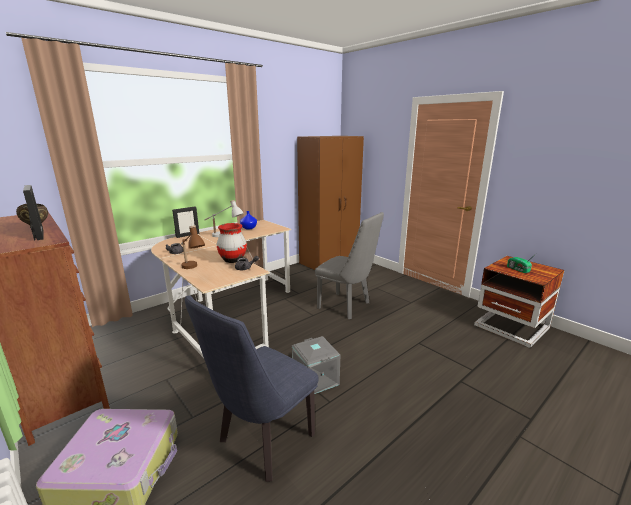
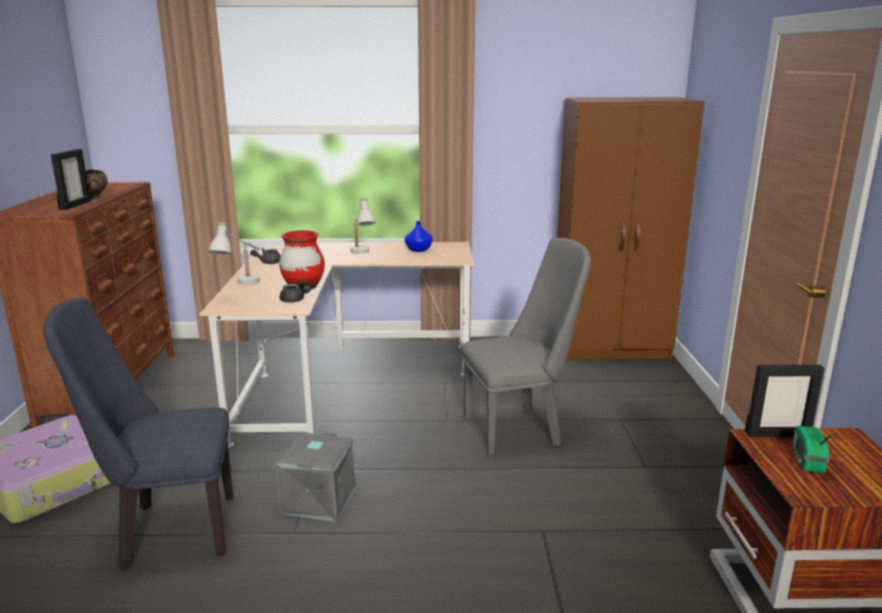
camera: 40 degrees right, 0 degrees up
picture frame [172,207,199,238] -> picture frame moved to [745,365,824,437]
brown table lamp [181,225,205,269] -> white table lamp [209,222,260,285]
grey chair [315,212,384,319] -> grey chair turned 90 degrees counterclockwise [461,238,591,455]

